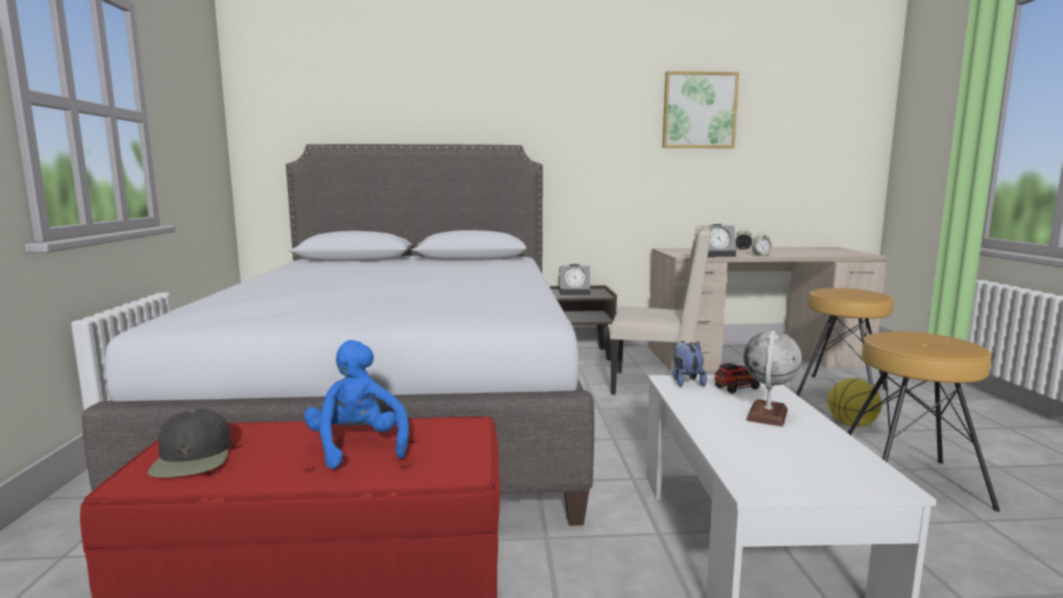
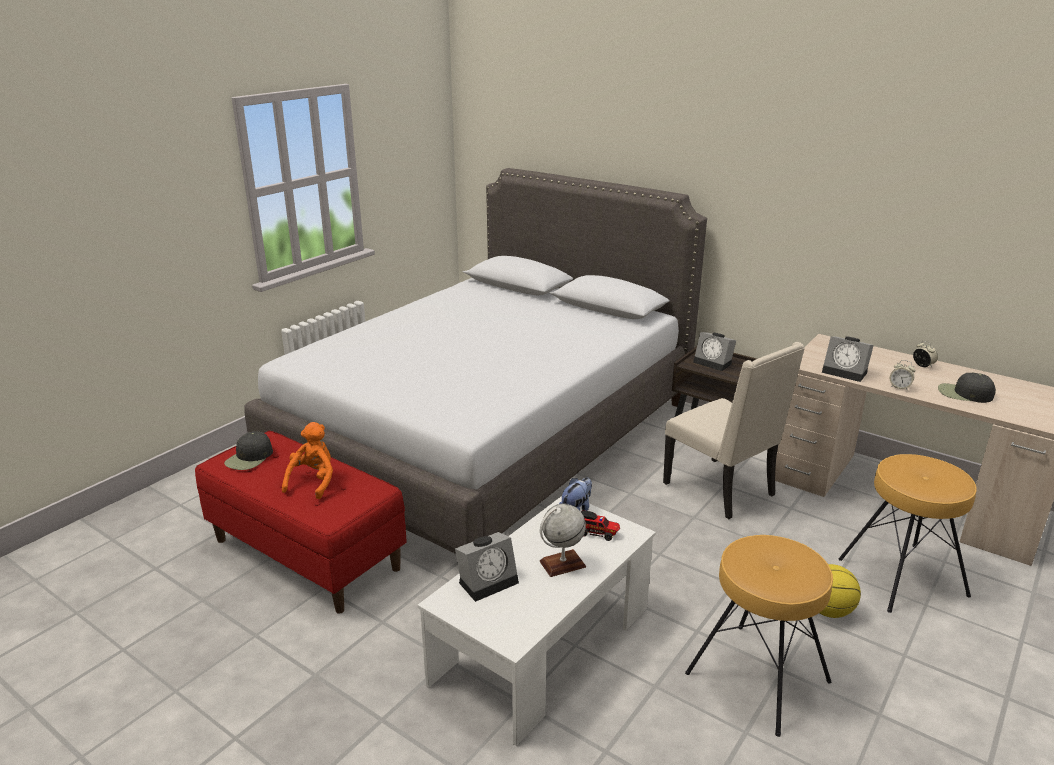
camera: 40 degrees right, 15 degrees up
blue plush toy [304,340,409,469] -> orange plush toy [282,422,333,499]
picture [662,71,739,148] -> none
none -> alarm clock [455,532,519,602]
none -> black cap [938,373,996,403]

